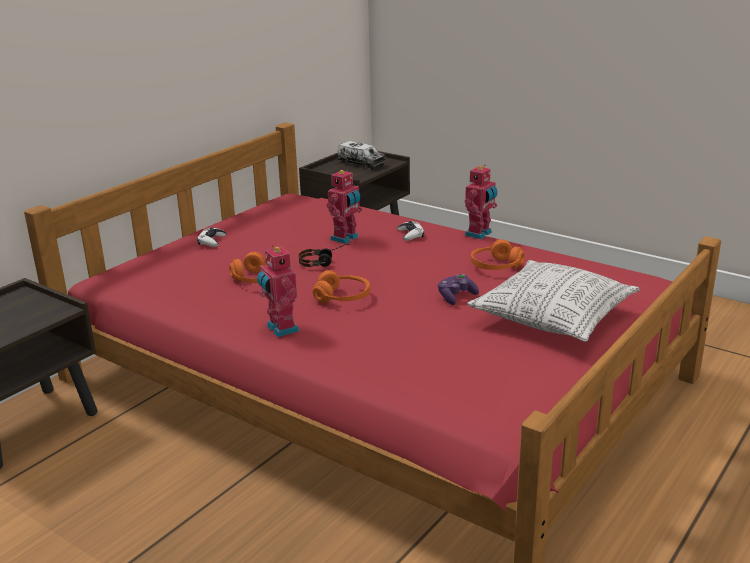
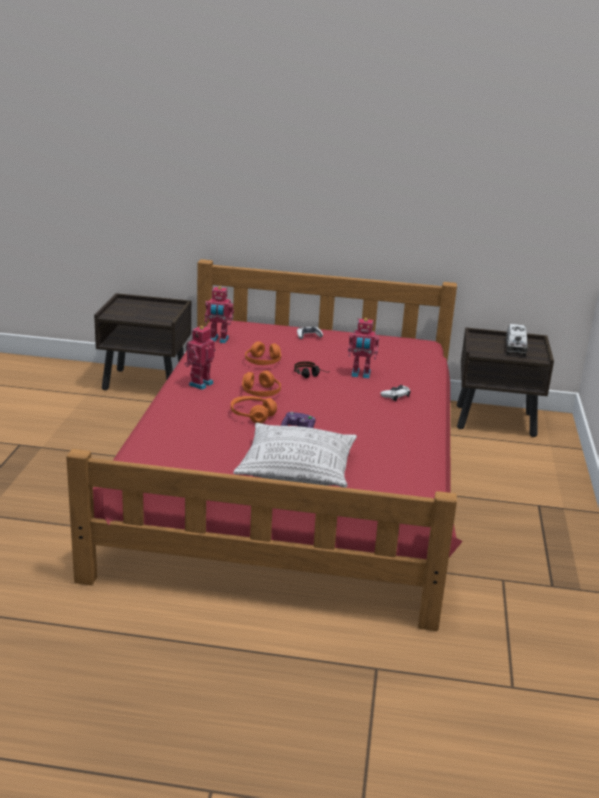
camera: 60 degrees right, 0 degrees up
toy robot [465,165,497,239] -> toy robot moved to [205,286,234,343]
orange headphones [471,239,525,270] -> orange headphones moved to [231,396,277,423]

